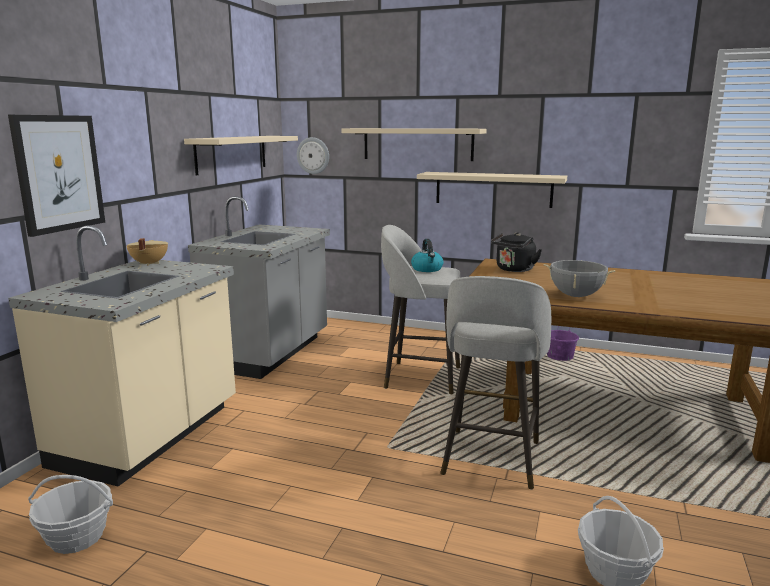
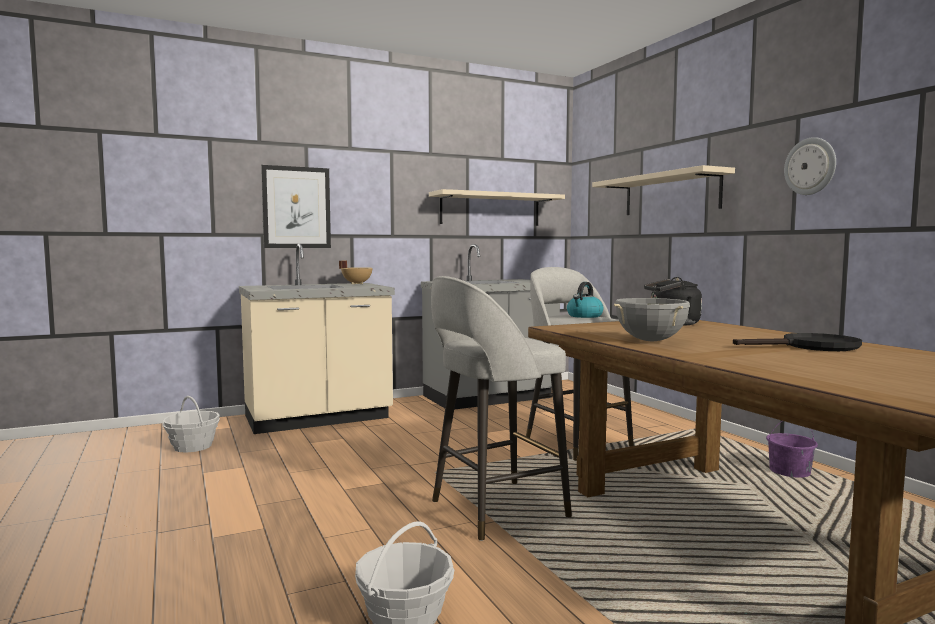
camera: 45 degrees right, 10 degrees down
wall clock [297,137,329,174] -> wall clock moved to [784,137,836,195]
beige shelf [417,172,567,208] -> none
none -> black frying pan [733,333,862,351]

